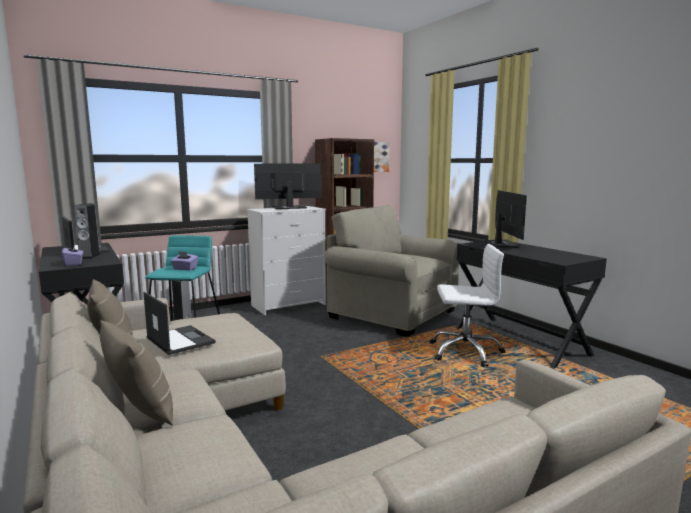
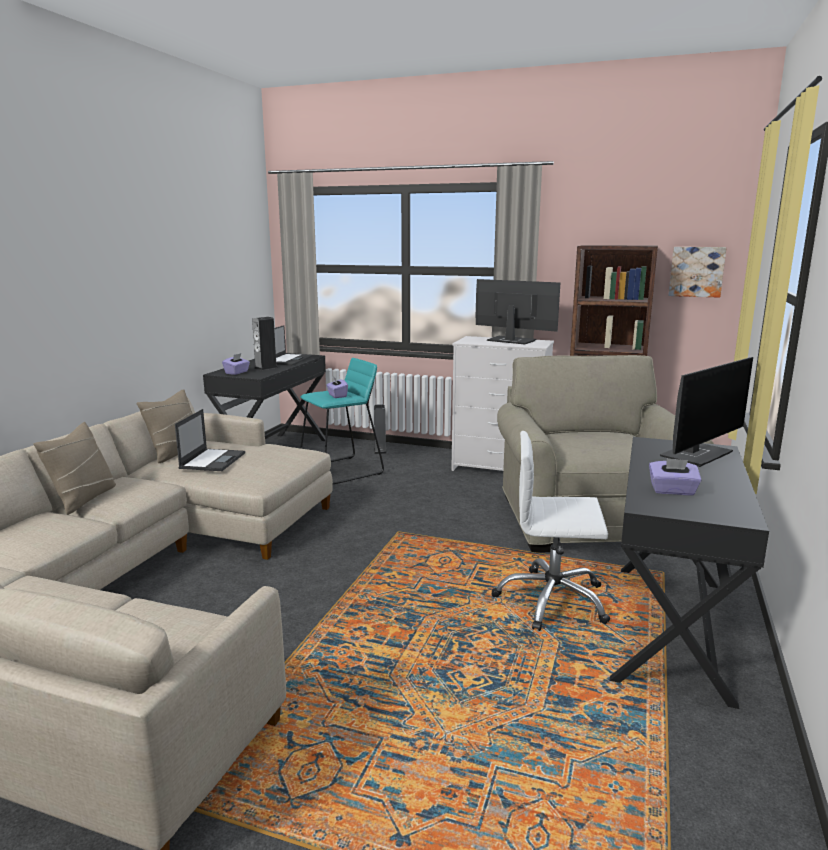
camera: 50 degrees right, 5 degrees up
white office chair [430,244,505,367] -> white office chair turned 135 degrees clockwise [492,431,610,631]
none -> purple tissue box [649,458,702,495]

